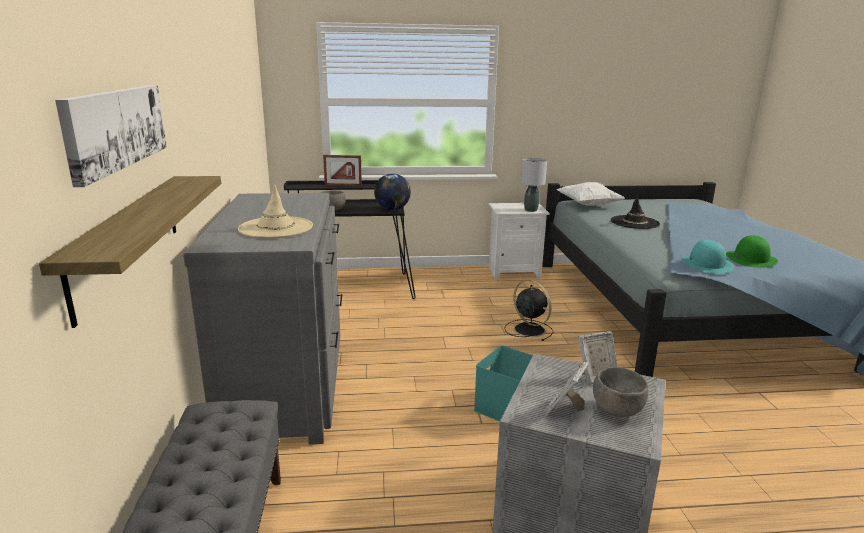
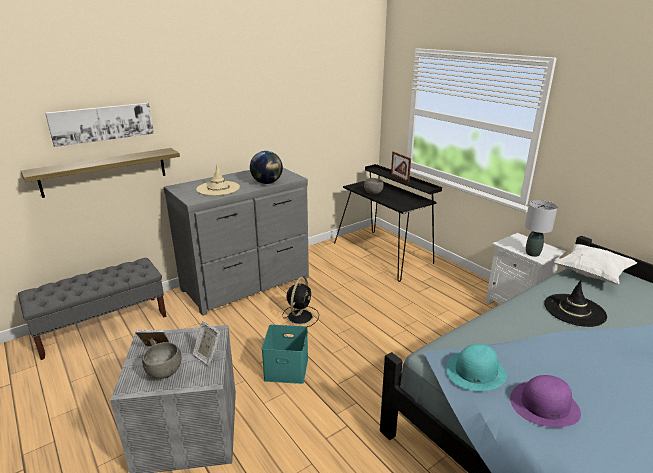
camera: 60 degrees right, 5 degrees up
globe [374,173,411,210] -> globe moved to [250,151,283,184]
black fan [504,280,553,341] -> black fan moved to [283,277,319,327]
green hat [726,235,778,268] -> purple hat [510,375,581,427]

